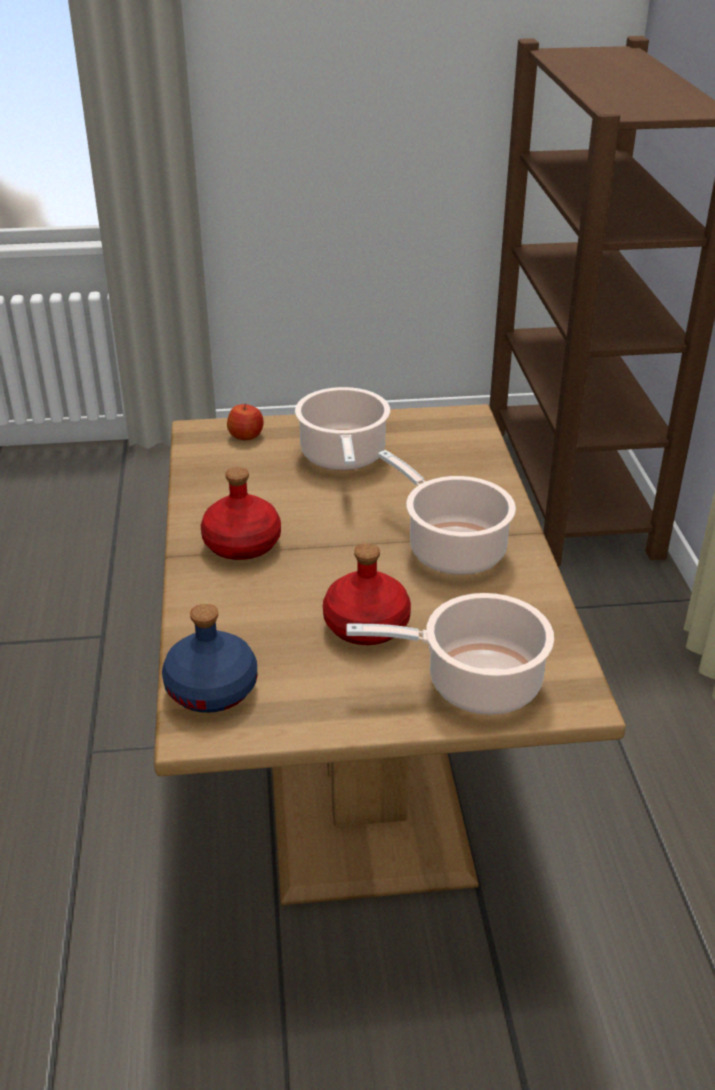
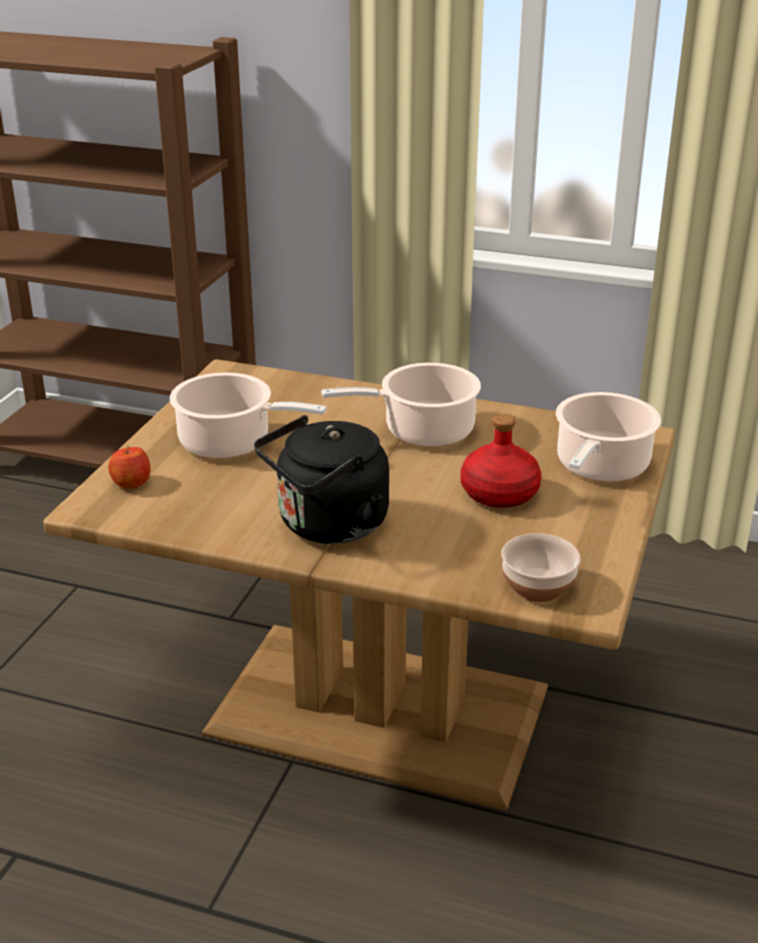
camera: 65 degrees left, 5 degrees down
blue bottle [162,604,257,713] -> bowl [501,533,580,602]
red bottle [201,467,281,560] -> black kettle [254,415,389,544]

